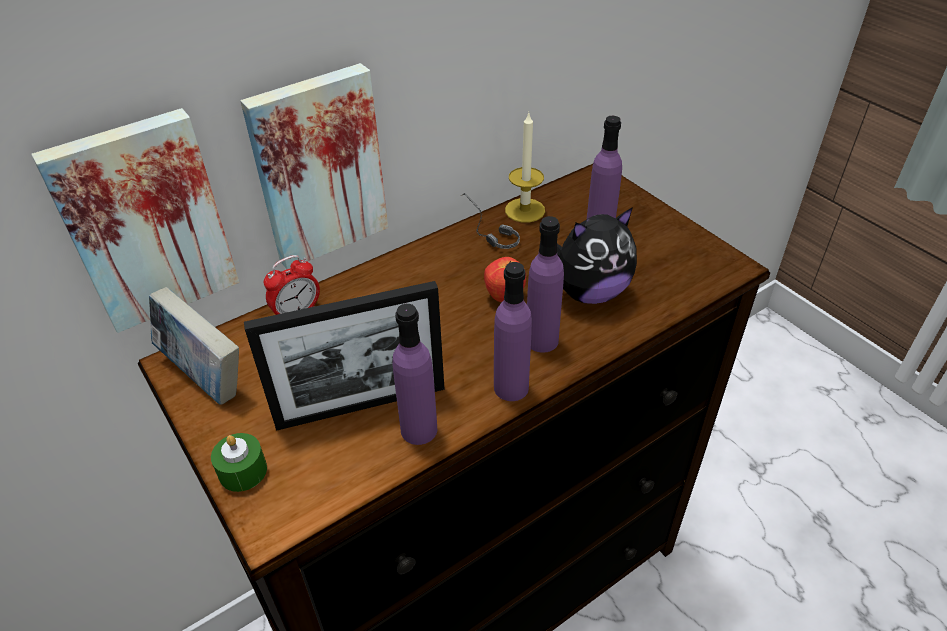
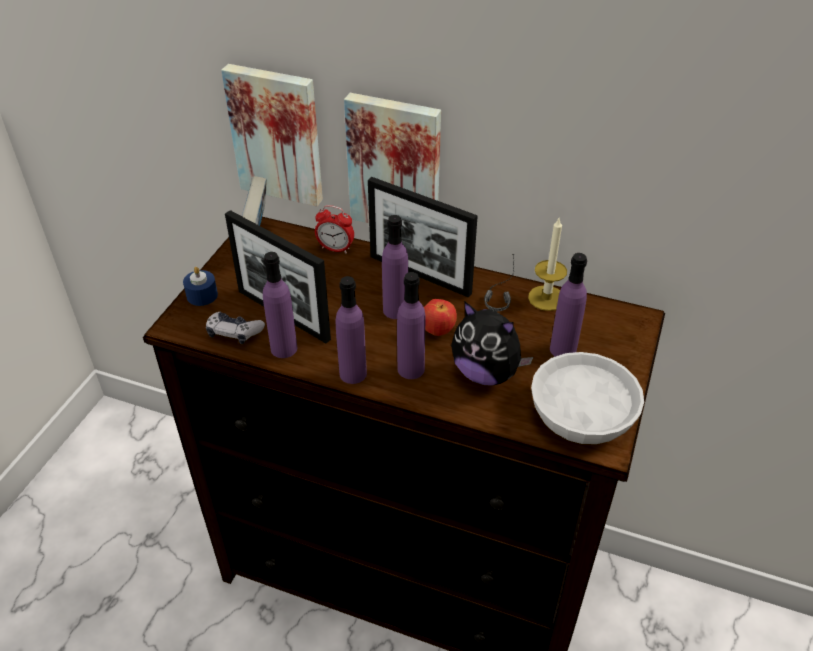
camera: 55 degrees right, 0 degrees up
green candle [211,433,267,492] -> blue candle [183,267,218,306]
none -> game controller [206,312,265,344]
none -> picture frame [368,177,478,298]
none -> purple bottle [382,215,408,319]
none -> white bowl [531,352,644,444]

